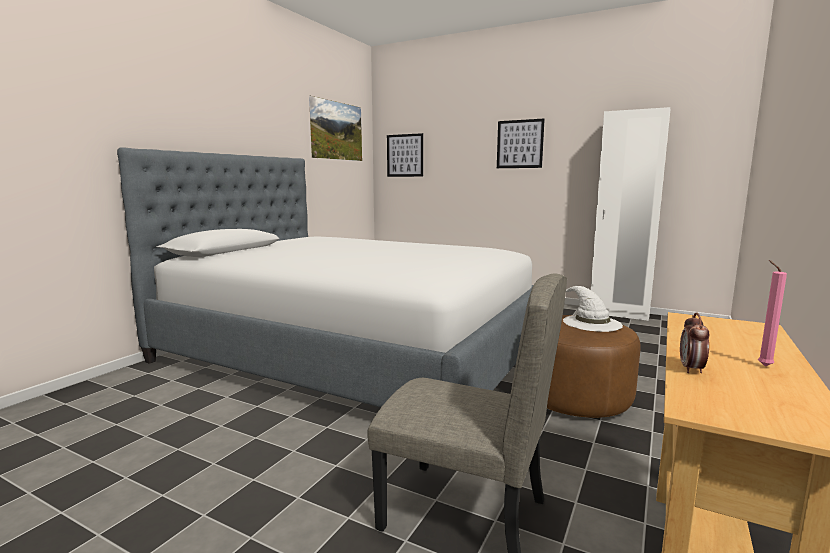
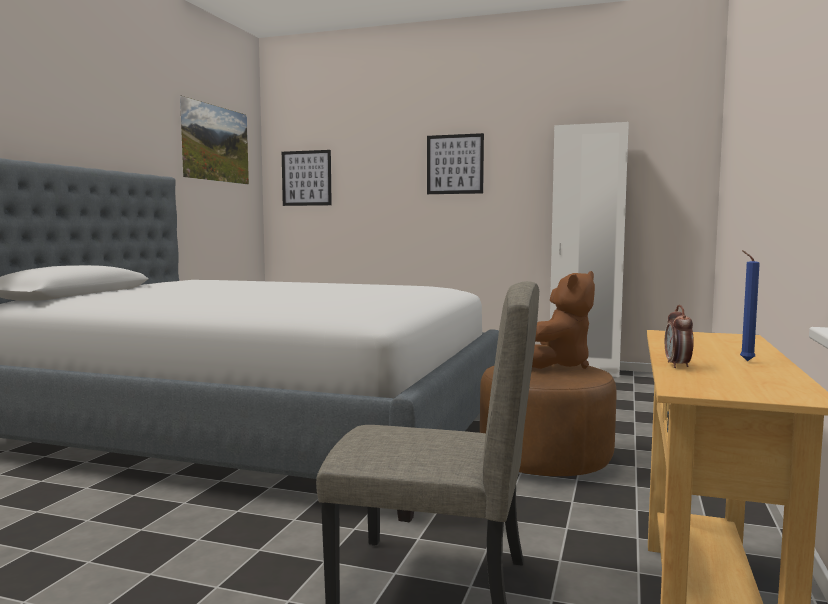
camera: 10 degrees left, 5 degrees down
white hat [563,286,623,332] -> brown plush toy [532,271,595,369]
pink candle [758,260,787,366] -> blue candle [740,250,760,361]

